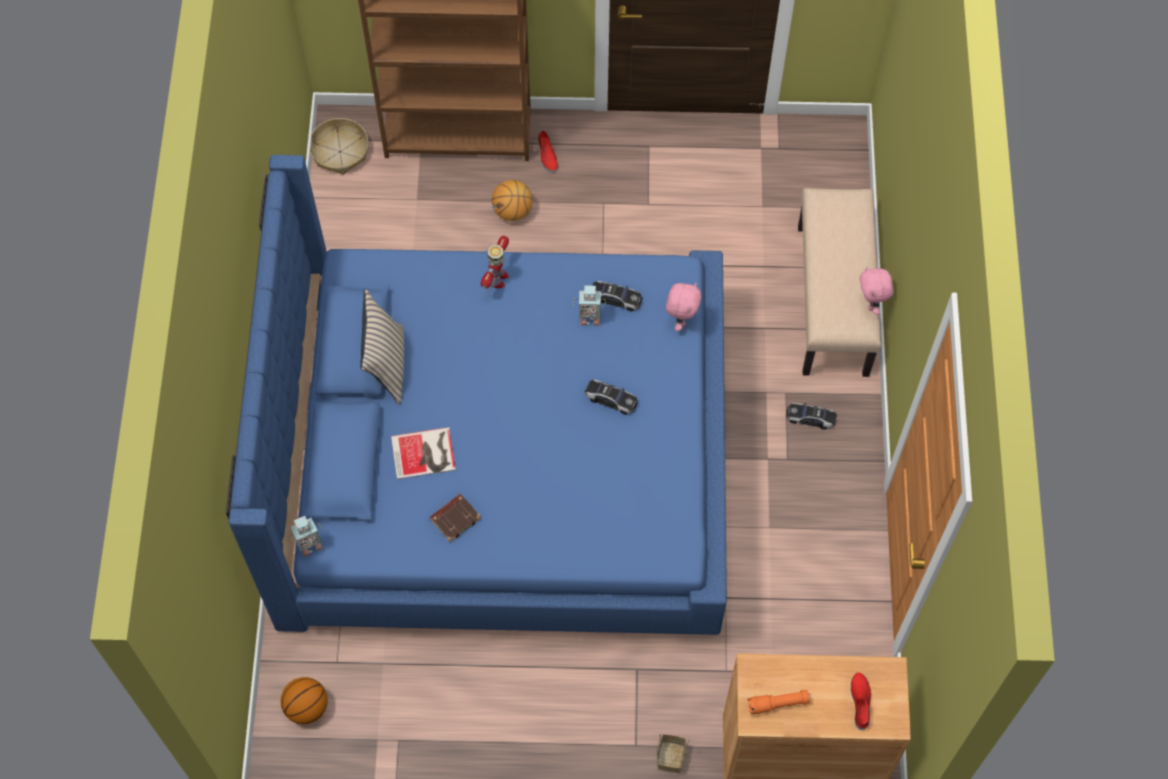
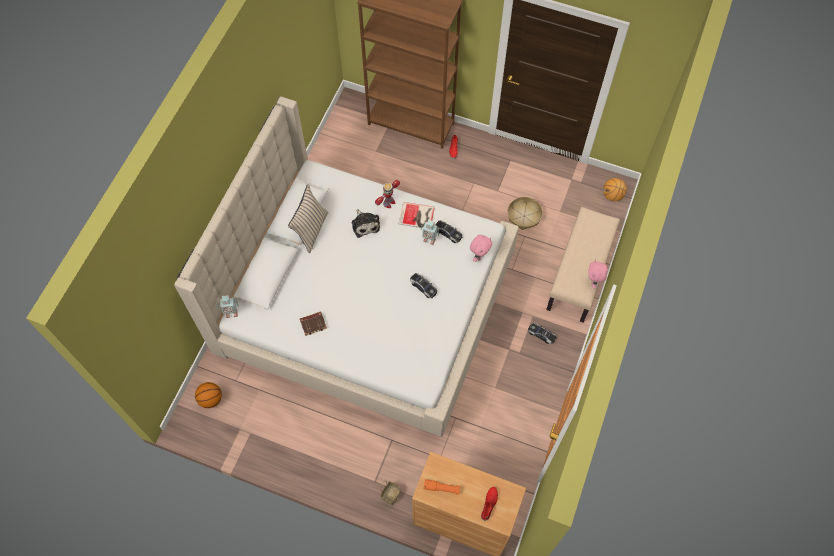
camera: 20 degrees right, 0 degrees up
blue bed [226,155,727,635] -> beige bed [174,97,519,437]
basket [310,118,369,175] -> basket moved to [508,196,543,230]
book [391,427,456,479] -> book moved to [399,202,435,228]
basketball [492,180,533,221] -> basketball moved to [603,178,627,202]
none -> plush toy [351,209,380,238]

